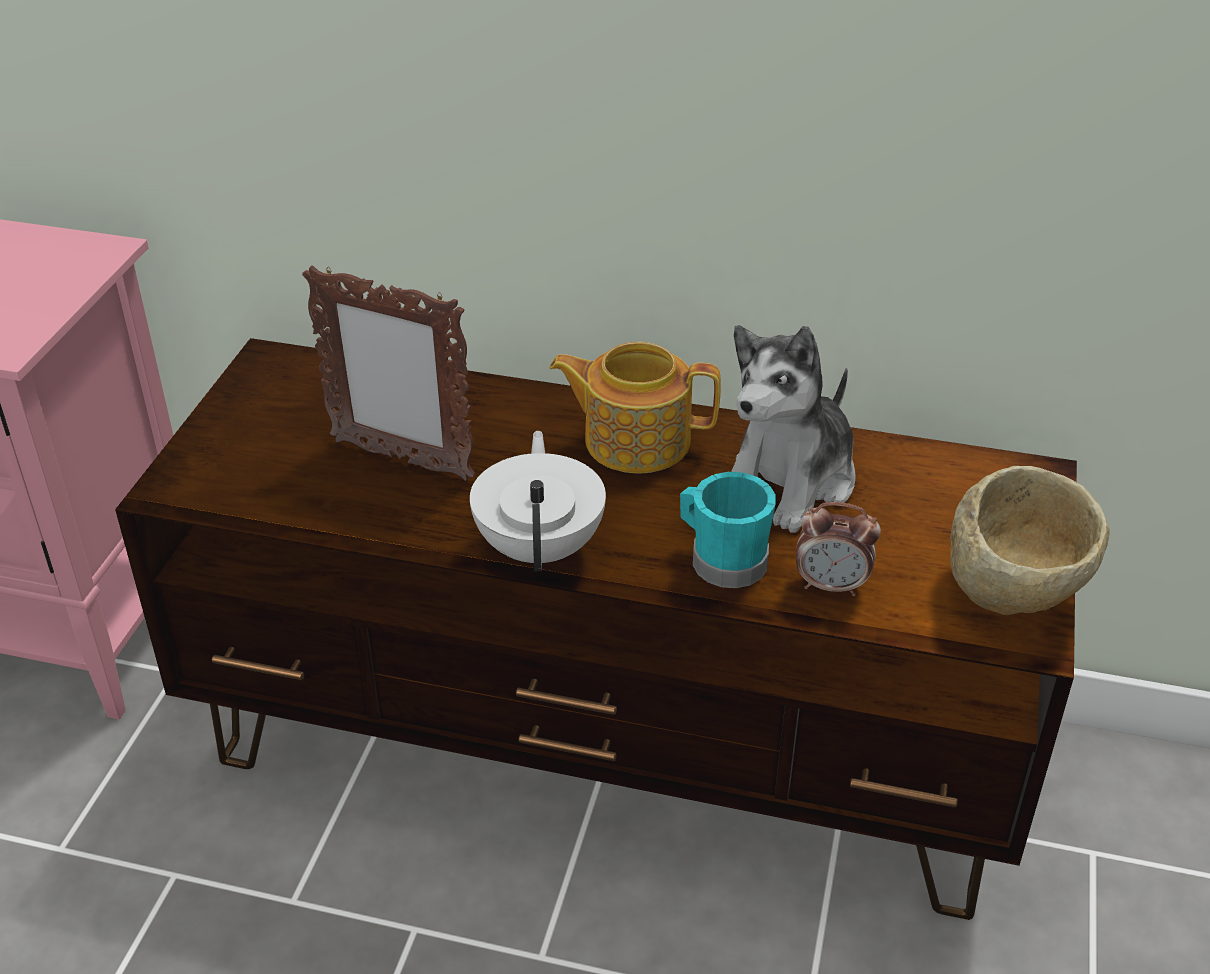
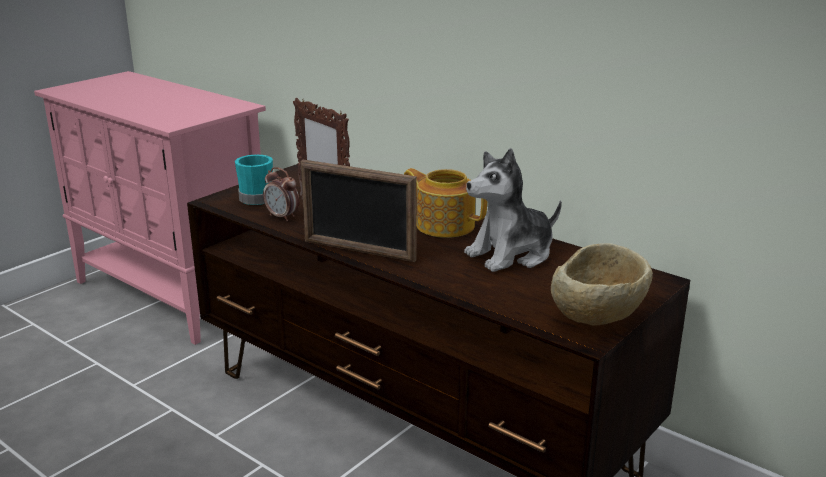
camera: 25 degrees right, 15 degrees down
white teapot [470,431,606,571] -> picture frame [300,160,417,262]
turquoise mug [680,472,776,588] -> turquoise mug moved to [235,155,273,205]
alarm clock [796,502,881,596] -> alarm clock moved to [263,167,300,221]

